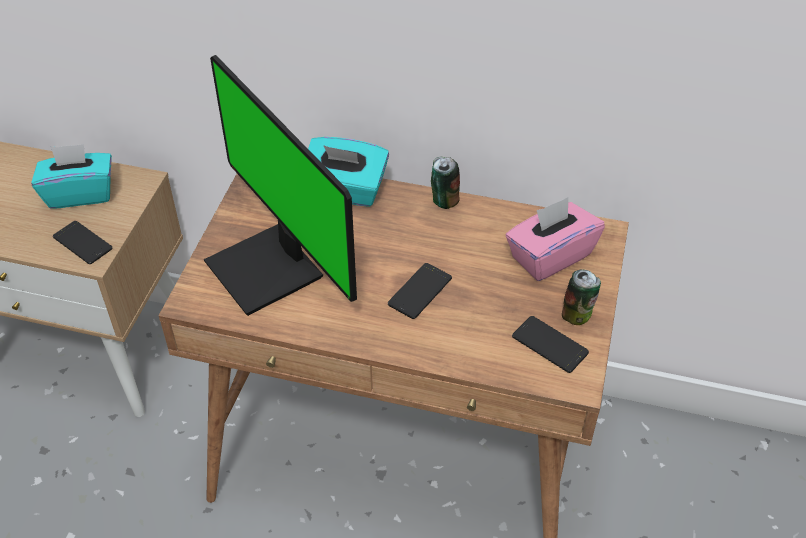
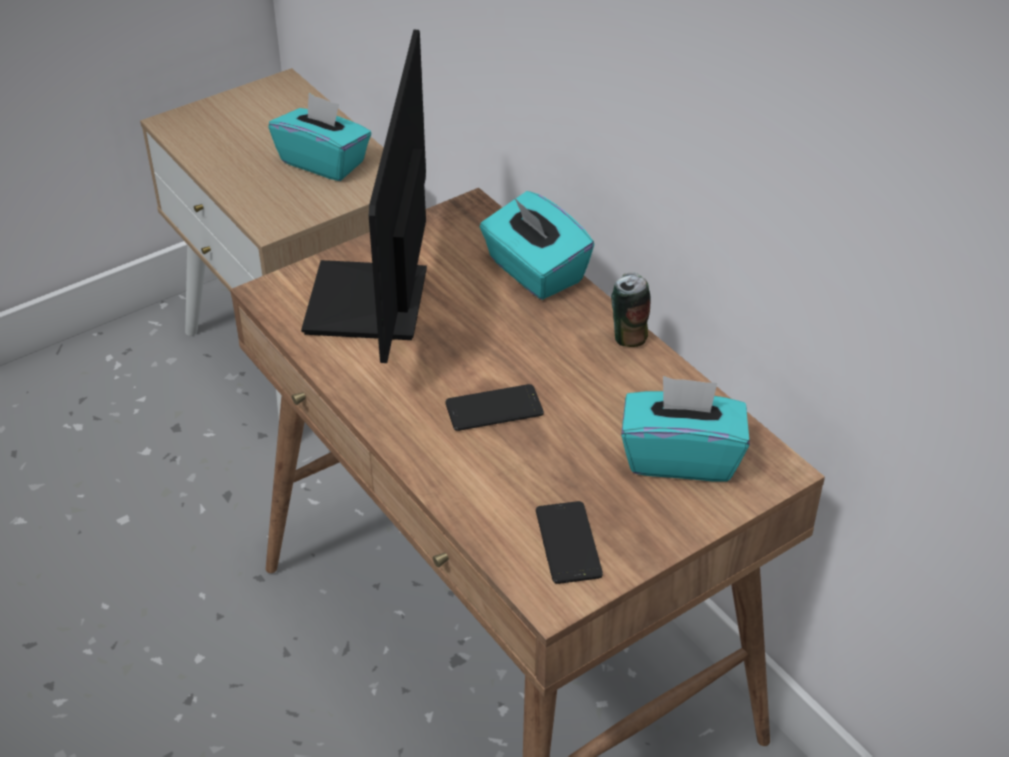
camera: 40 degrees right, 5 degrees down
phone [53,221,112,264] -> none
pink tissue box [506,197,605,281] -> turquoise tissue box [621,376,749,481]
can [562,270,601,325] -> none

